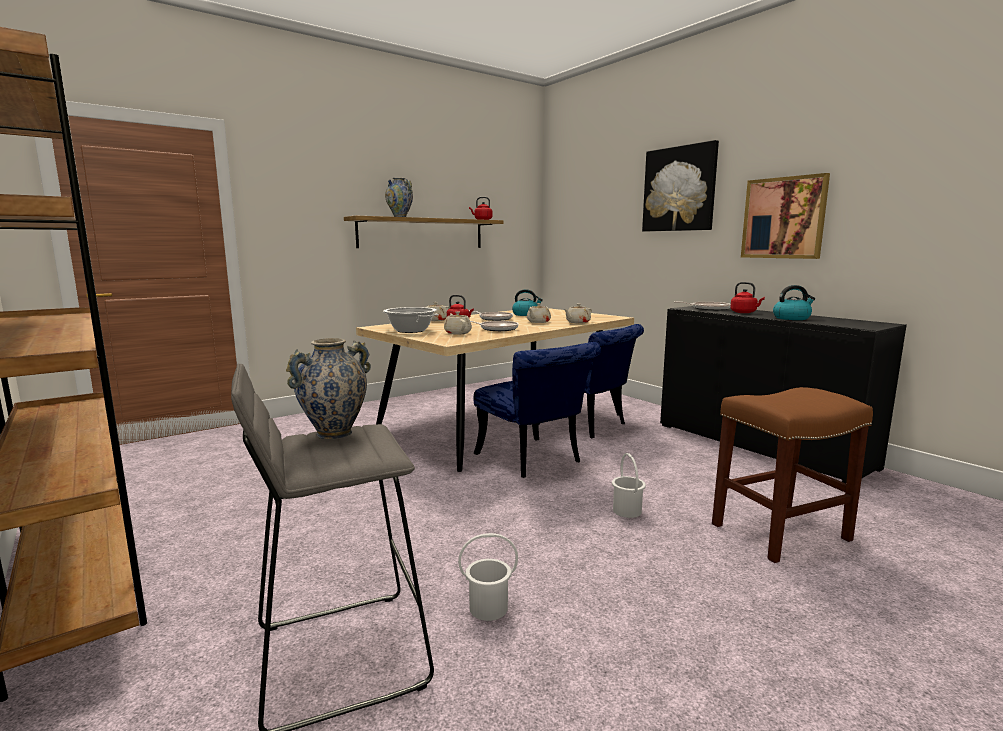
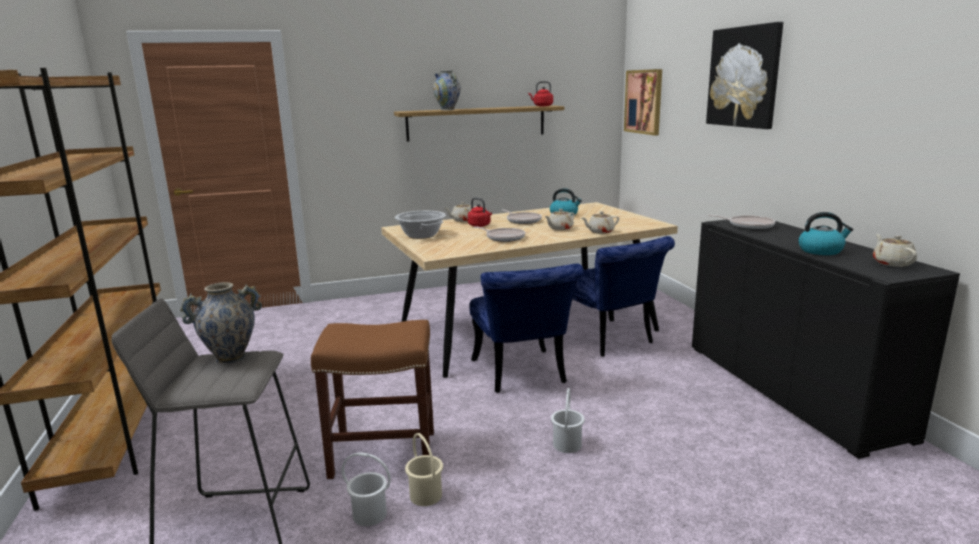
camera: 20 degrees right, 5 degrees up
beige teapot [444,311,472,335] -> beige teapot moved to [873,234,917,267]
brown stool [712,387,873,563] -> brown stool moved to [311,320,434,479]
red kettle [730,282,765,313] -> none
picture [741,173,830,259] -> picture moved to [624,69,662,136]
none -> beige bucket [405,433,443,506]

